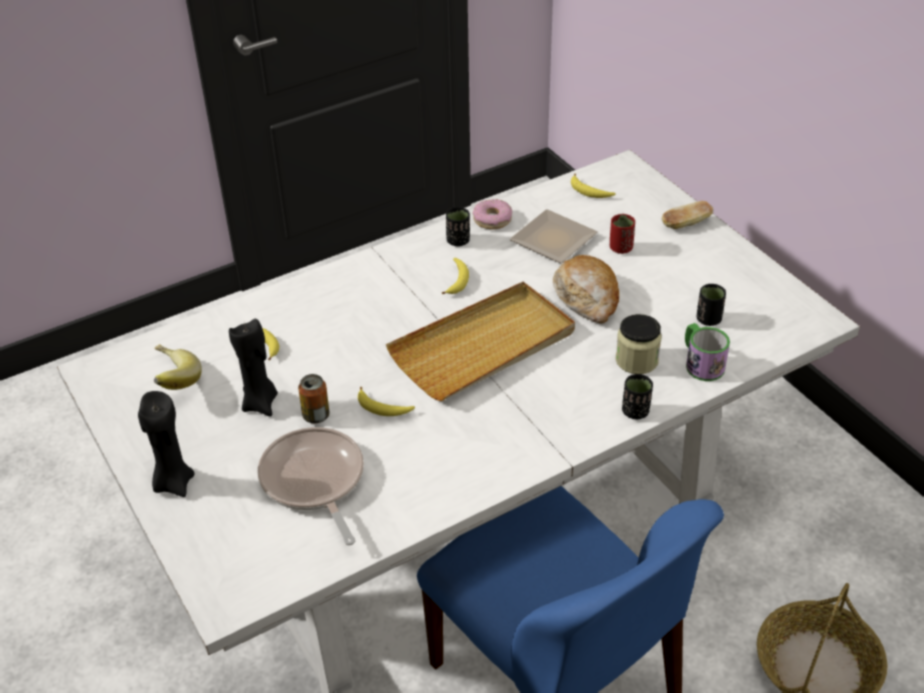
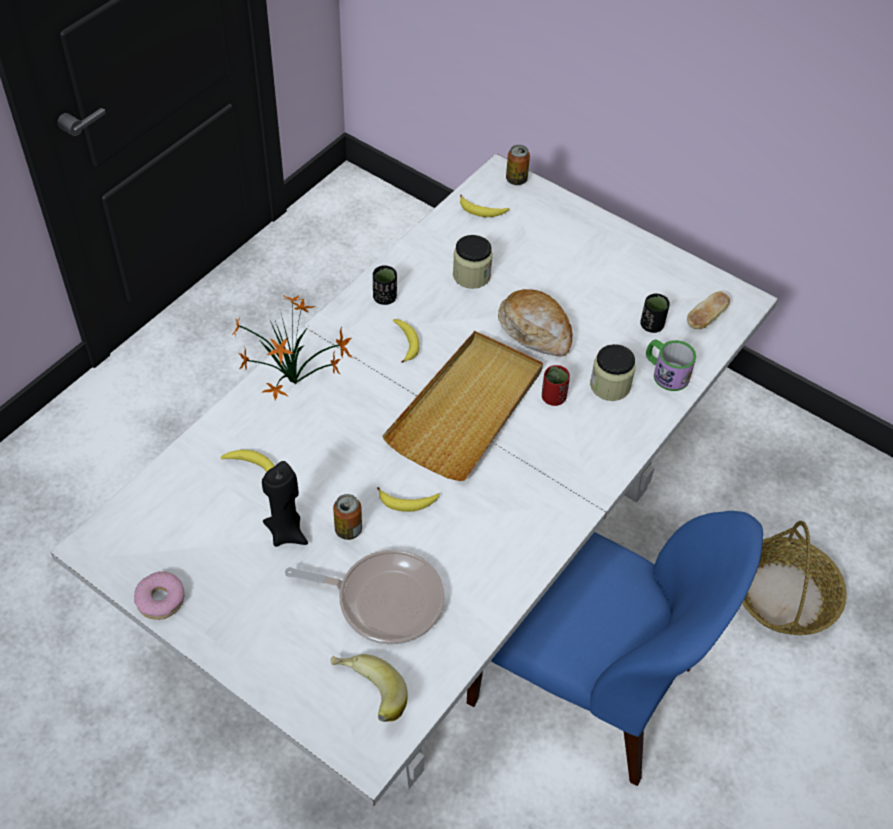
camera: 25 degrees left, 10 degrees up
black candle [138,391,195,497] -> none
banana [154,344,202,390] -> banana moved to [331,654,408,722]
frying pan [258,427,364,545] -> frying pan turned 150 degrees clockwise [285,550,445,645]
donut [473,199,512,230] -> donut moved to [134,571,184,620]
plate [510,209,598,264] -> jar [453,235,493,289]
red cup [610,214,635,254] -> red cup moved to [542,365,570,406]
black cup [622,374,653,419] -> none
bread [661,201,713,229] -> bread moved to [687,292,730,329]
none -> potted plant [232,295,352,401]
none -> can [506,145,530,185]

